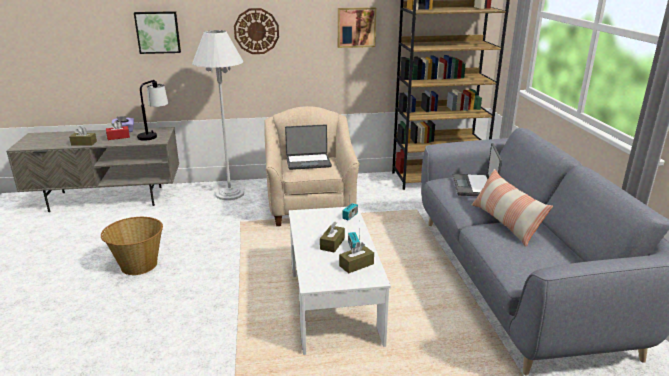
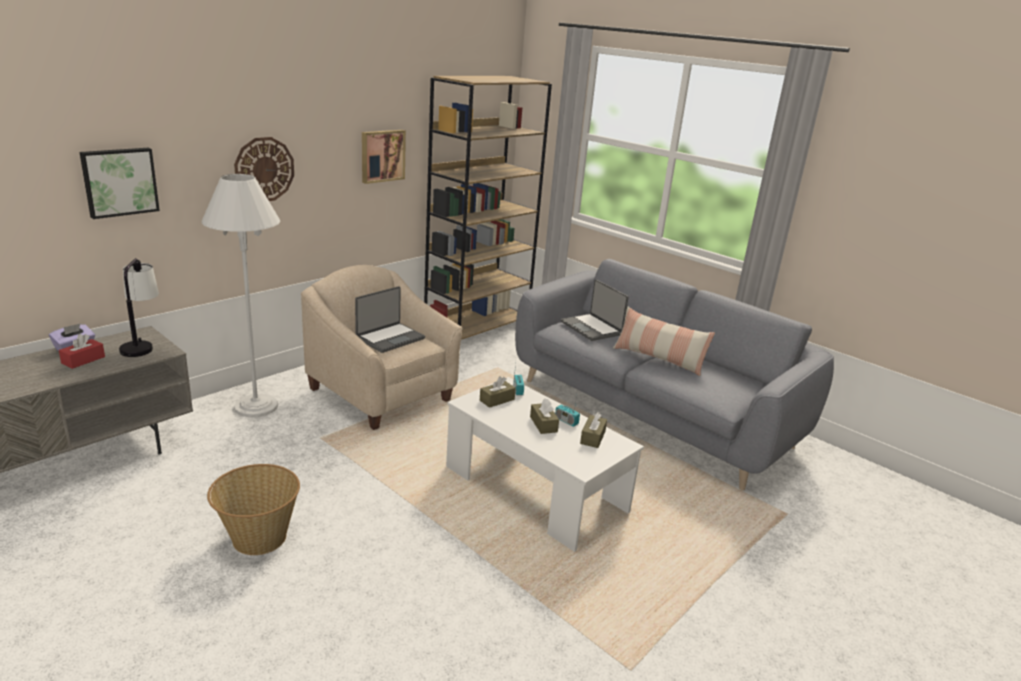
camera: 40 degrees left, 0 degrees up
brown tissue box [69,126,97,145] -> brown tissue box moved to [480,376,516,408]

